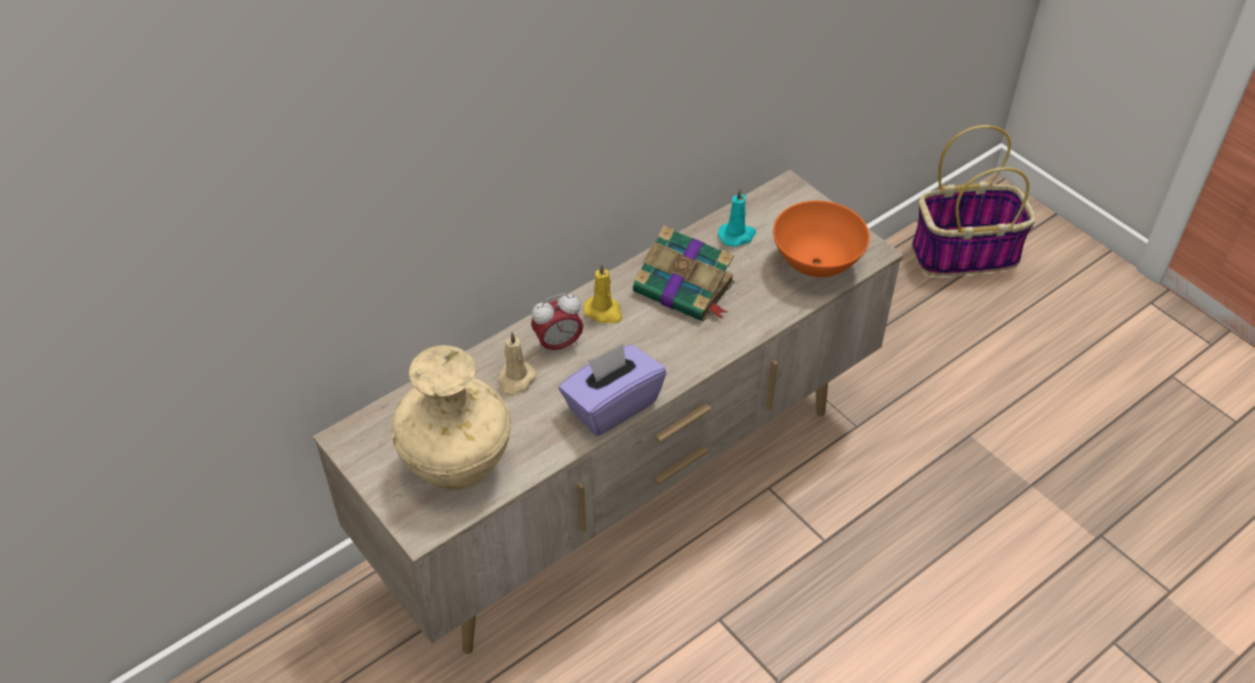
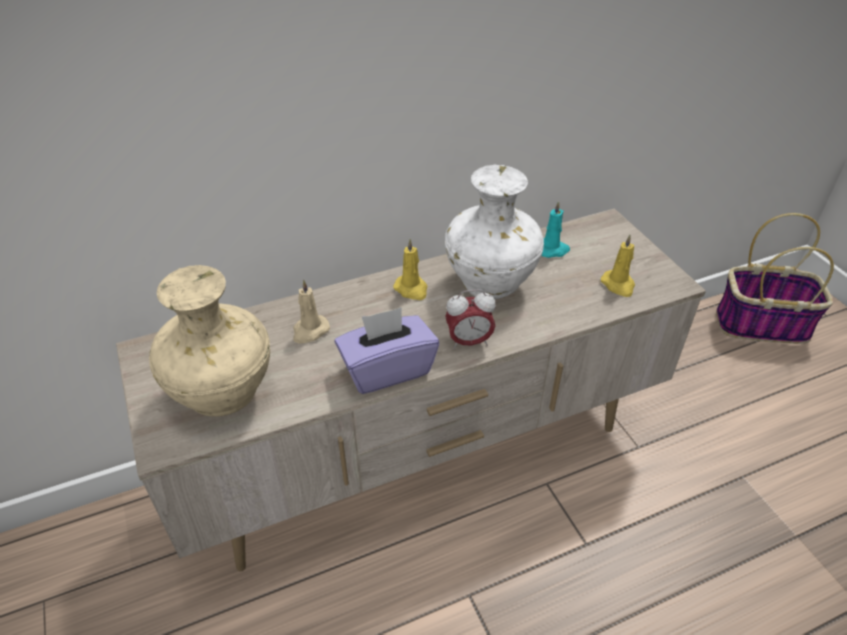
camera: 15 degrees right, 5 degrees down
alarm clock [531,293,583,356] -> alarm clock moved to [445,289,496,349]
book [633,225,735,322] -> white vase [445,164,544,299]
orange bowl [773,201,870,277] -> yellow candle [601,235,635,297]

